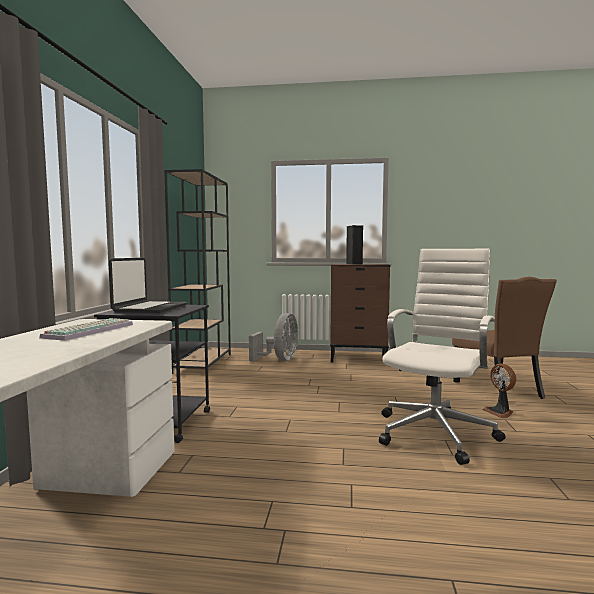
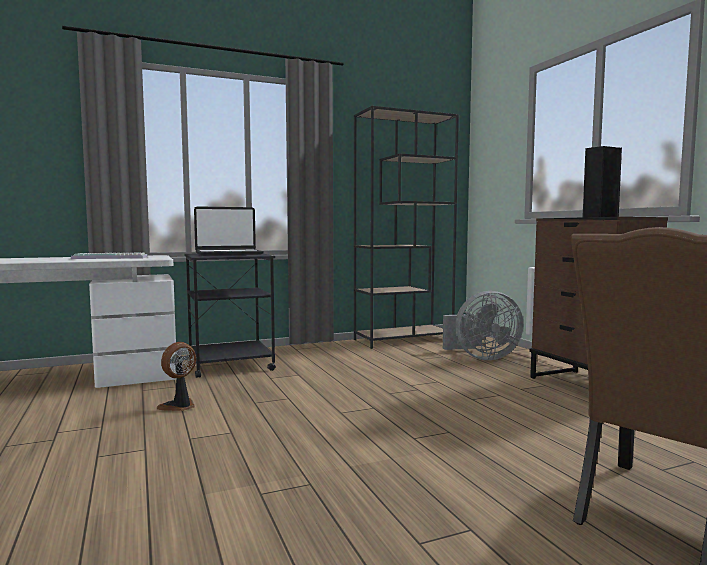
camera: 60 degrees right, 0 degrees up
white office chair [379,249,505,465] -> none
fan [482,364,516,418] -> fan moved to [157,342,196,411]

